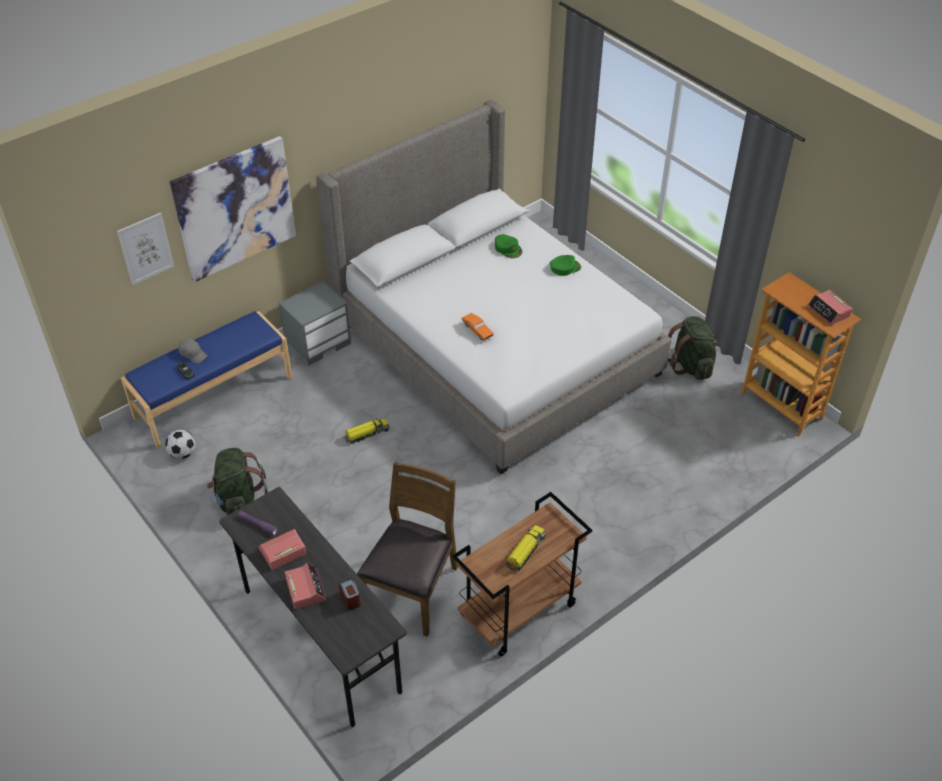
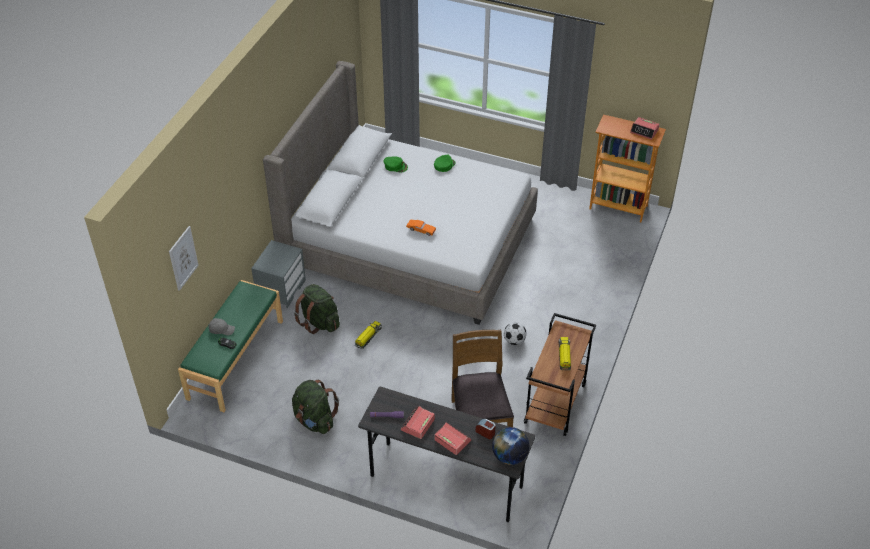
camera: 30 degrees left, 0 degrees up
blue bench [121,311,293,448] -> green bench [178,280,283,412]
football [165,430,196,459] -> football moved to [504,322,527,345]
picture [170,136,296,282] -> none
green backpack [668,316,717,380] -> green backpack moved to [294,284,340,334]
none -> globe [492,427,529,465]

